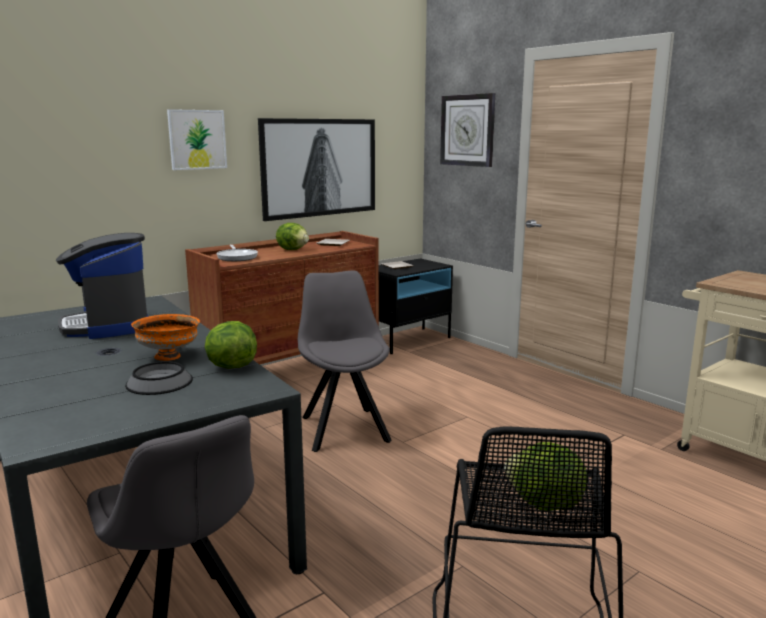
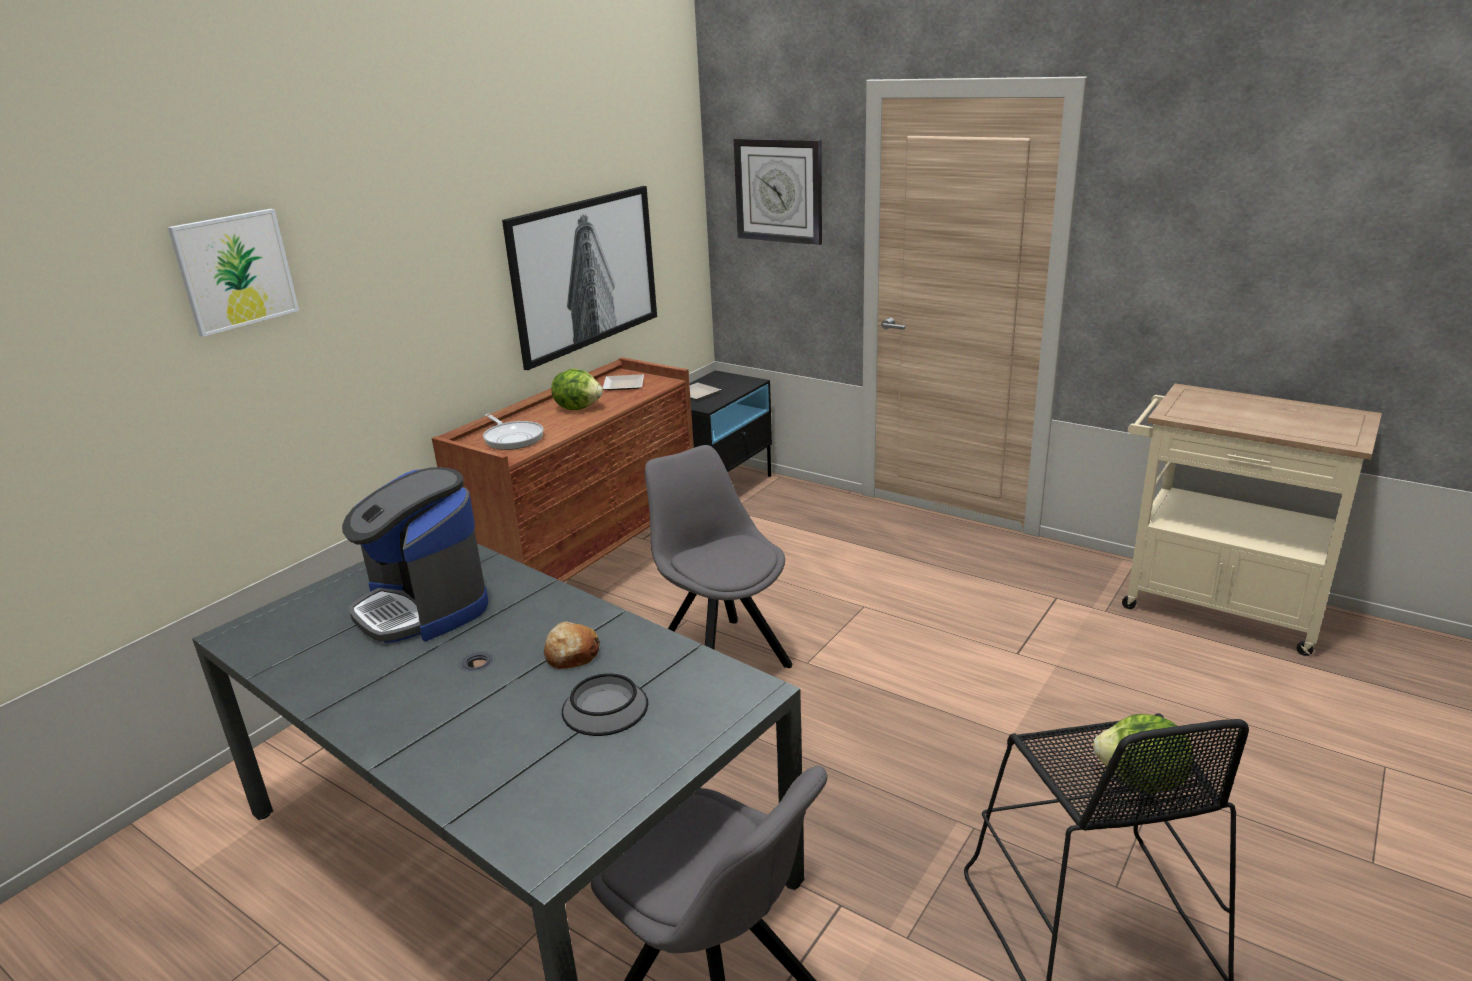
camera: 15 degrees left, 10 degrees up
orange bowl [131,314,200,361] -> bread [544,621,601,669]
picture [167,109,227,170] -> picture moved to [168,209,299,337]
lettuce [205,321,257,369] -> none

